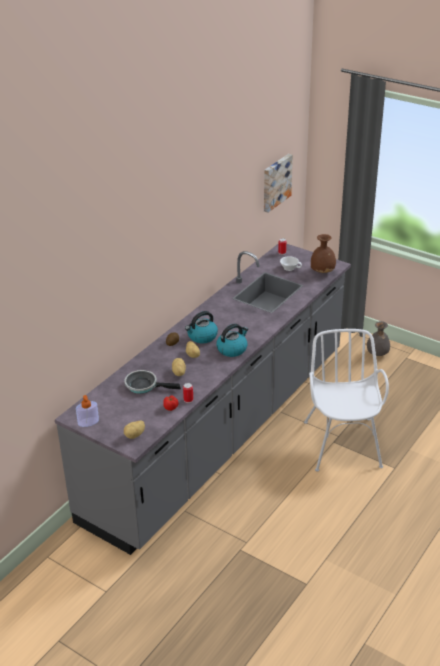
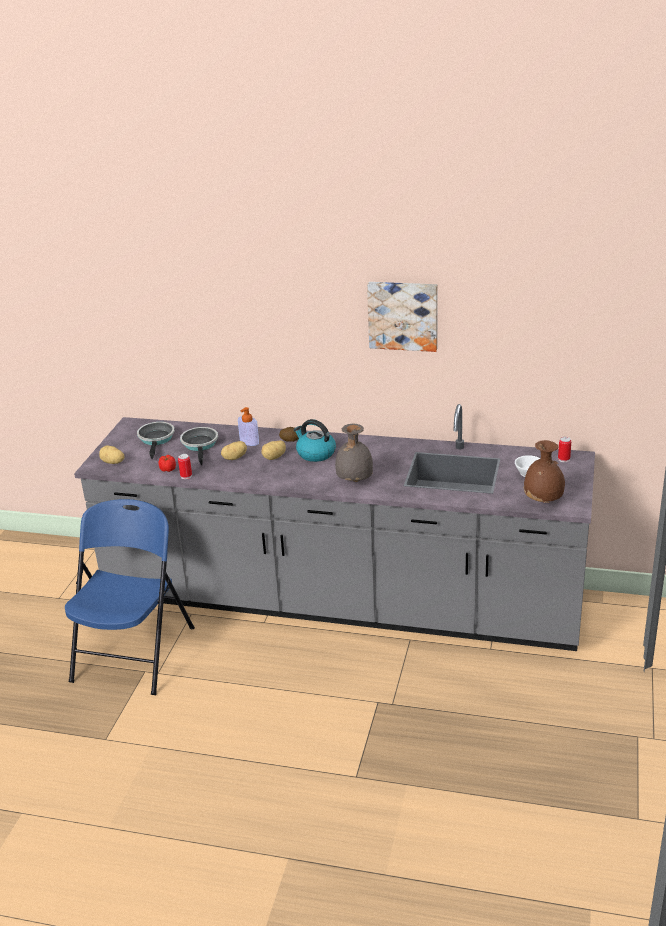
camera: 70 degrees right, 5 degrees down
soap dispenser [76,395,99,427] -> soap dispenser moved to [238,407,259,446]
kettle [216,324,248,357] -> none
picture [264,154,293,213] -> picture moved to [367,282,438,352]
white chair [304,329,389,472] -> none
grey vase [367,321,390,356] -> grey vase moved to [335,424,373,482]
none -> blue chair [65,499,195,695]
none -> frying pan [137,422,175,459]

